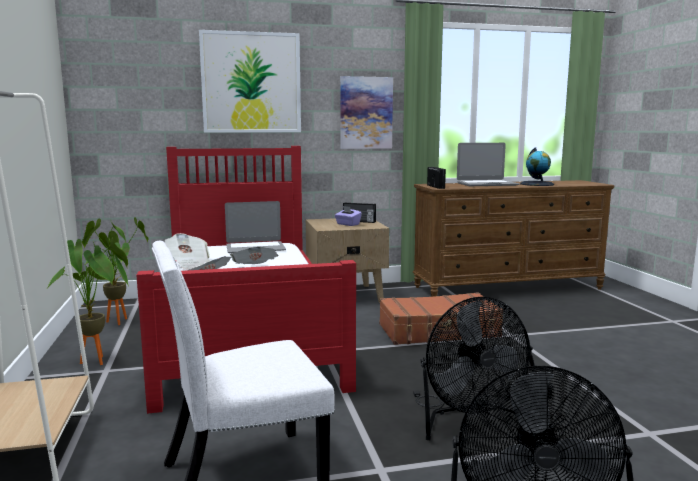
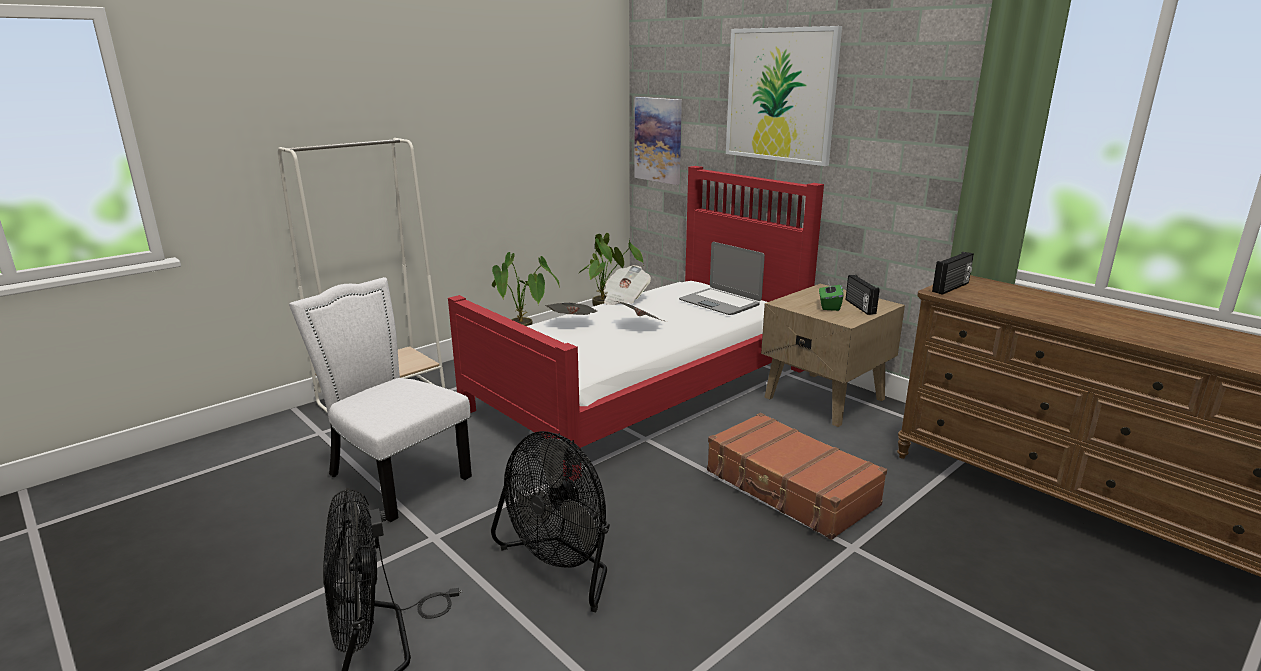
camera: 60 degrees right, 10 degrees up
purple tissue box [335,206,362,226] -> green tissue box [819,279,844,311]
picture [340,76,393,149] -> picture moved to [635,97,682,185]
laptop [457,143,520,186] -> none
globe [520,148,554,186] -> none

